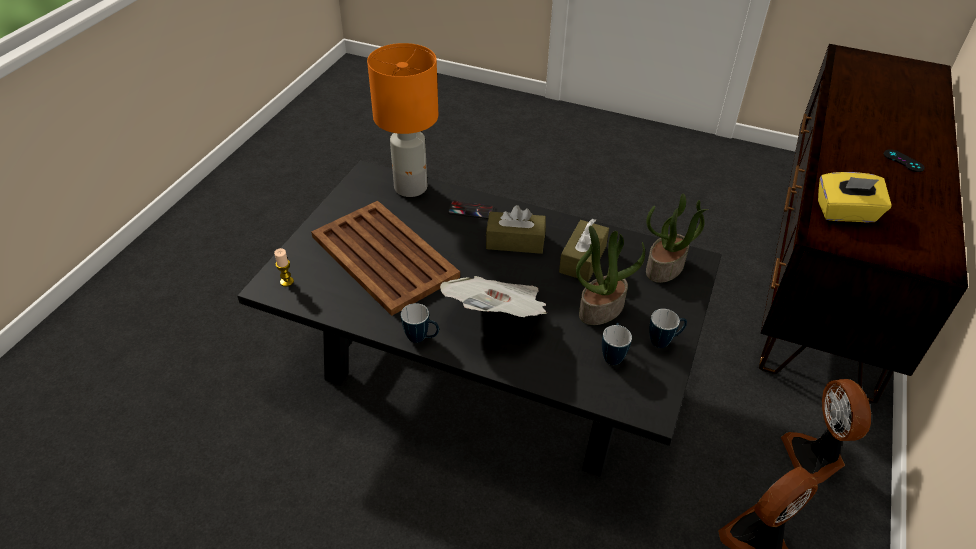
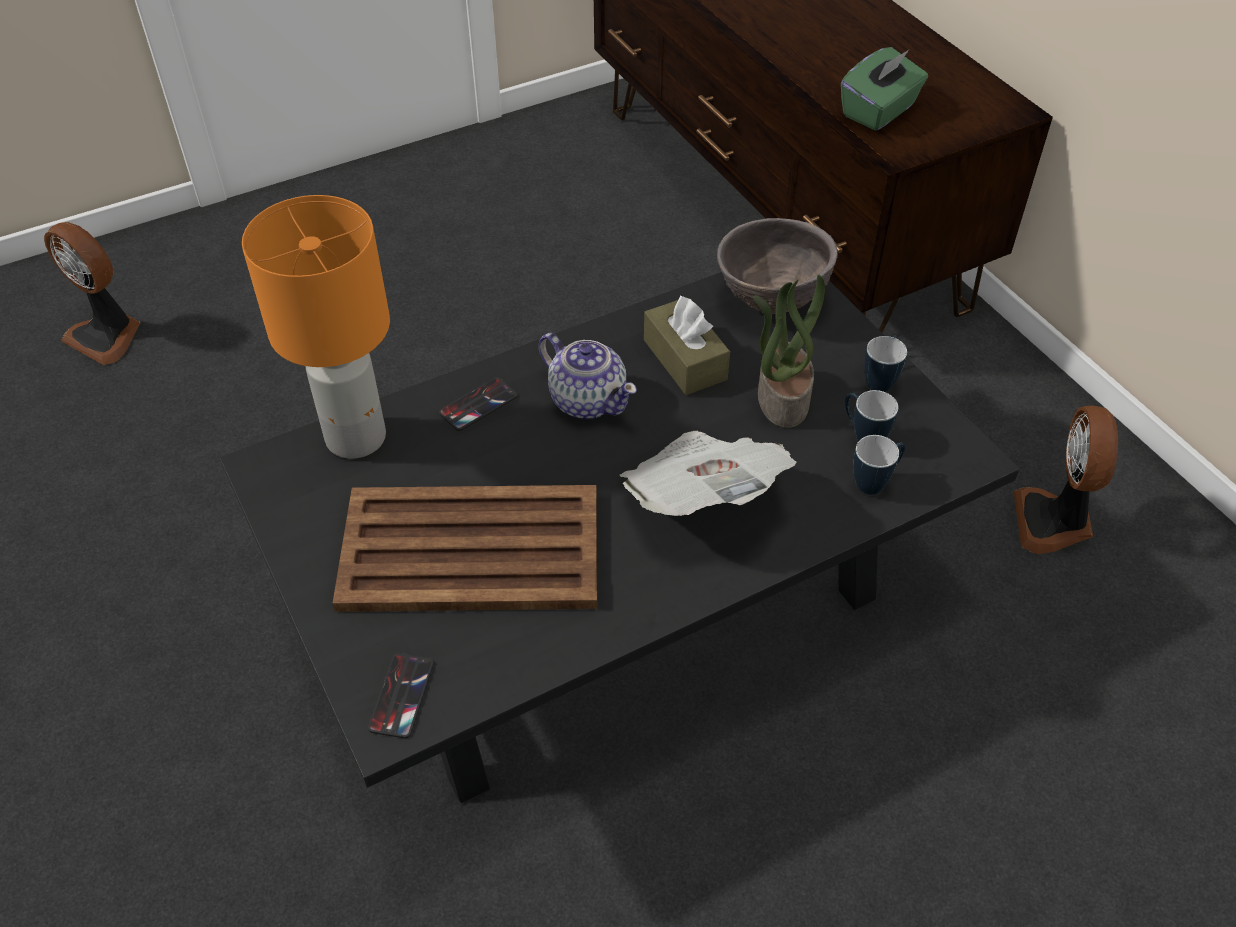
camera: 50 degrees left, 5 degrees up
candle [274,248,294,287] -> phone [368,653,434,738]
mug [401,303,439,343] -> mug moved to [853,435,905,495]
brown tissue box [486,205,546,254] -> teapot [538,333,637,419]
potted plant [646,194,709,283] -> brown bowl [717,218,838,314]
fan [781,379,871,484] -> fan moved to [44,222,140,365]
yellow tissue box [818,172,892,222] -> green tissue box [841,47,928,131]
black game controller [884,149,925,172] -> none

